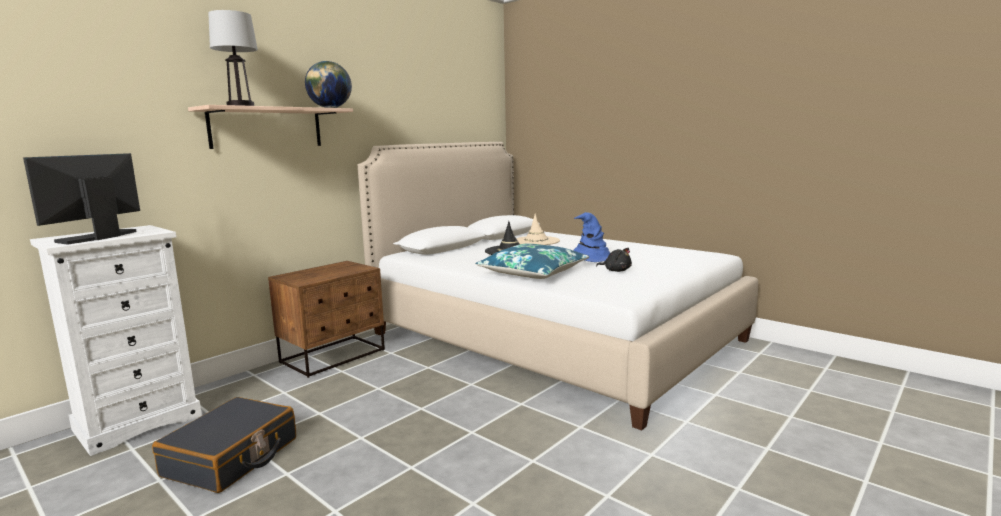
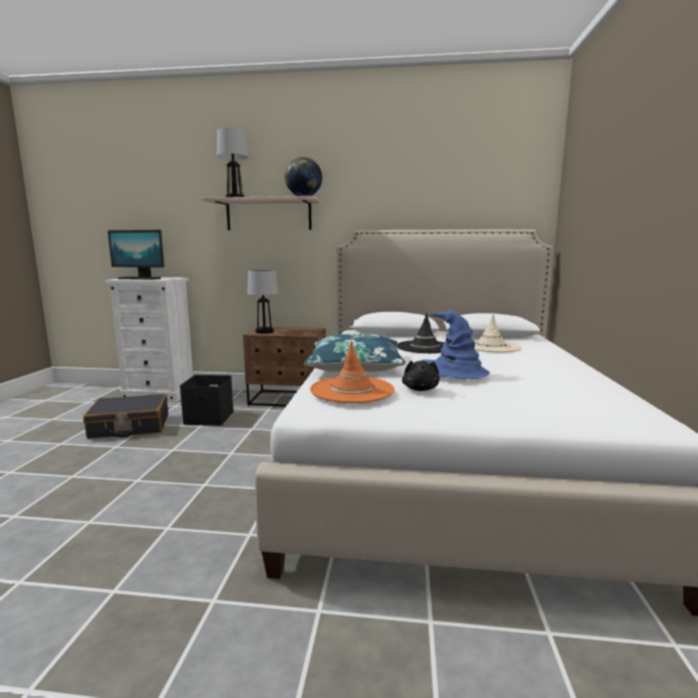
camera: 55 degrees right, 0 degrees up
monitor [23,153,140,245] -> monitor turned 150 degrees counterclockwise [108,230,164,280]
none -> black storage box [180,375,234,425]
none -> table lamp [247,270,278,334]
none -> orange hat [310,340,394,403]

